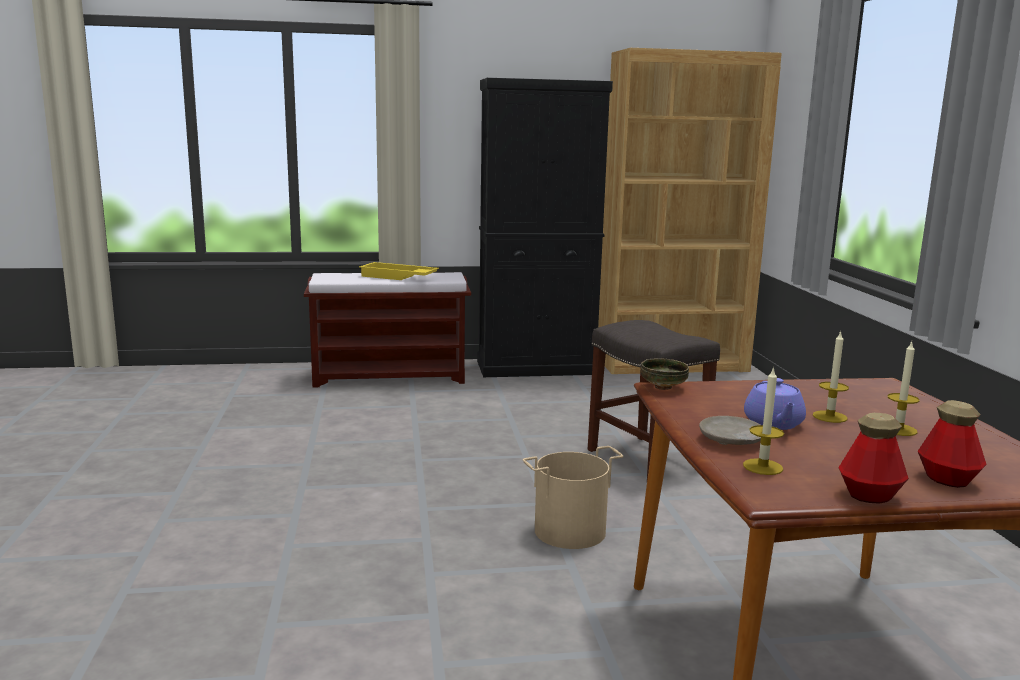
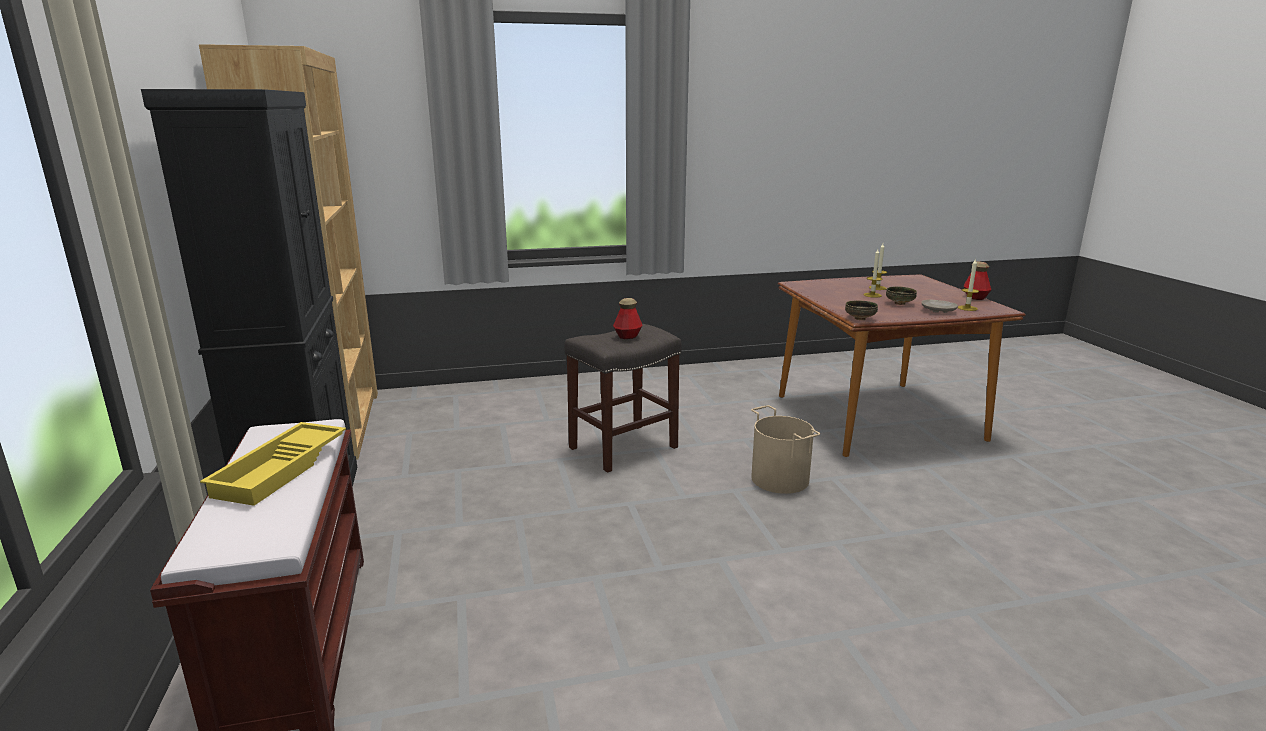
camera: 95 degrees left, 5 degrees up
purple teapot [744,378,806,430] -> bowl [886,286,917,305]
bottle [918,400,987,488] -> bottle moved to [613,298,643,339]

